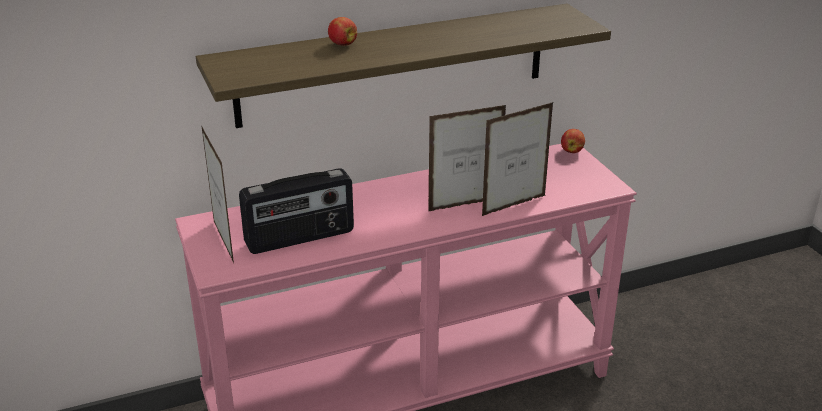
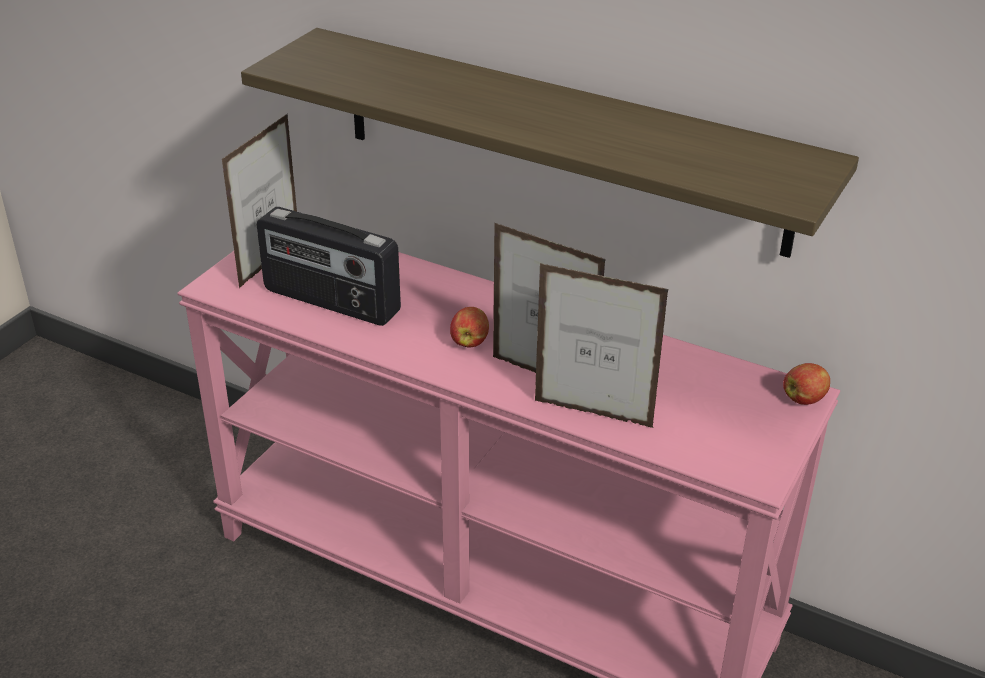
camera: 50 degrees right, 5 degrees up
apple [328,17,357,46] -> apple moved to [450,307,489,347]

